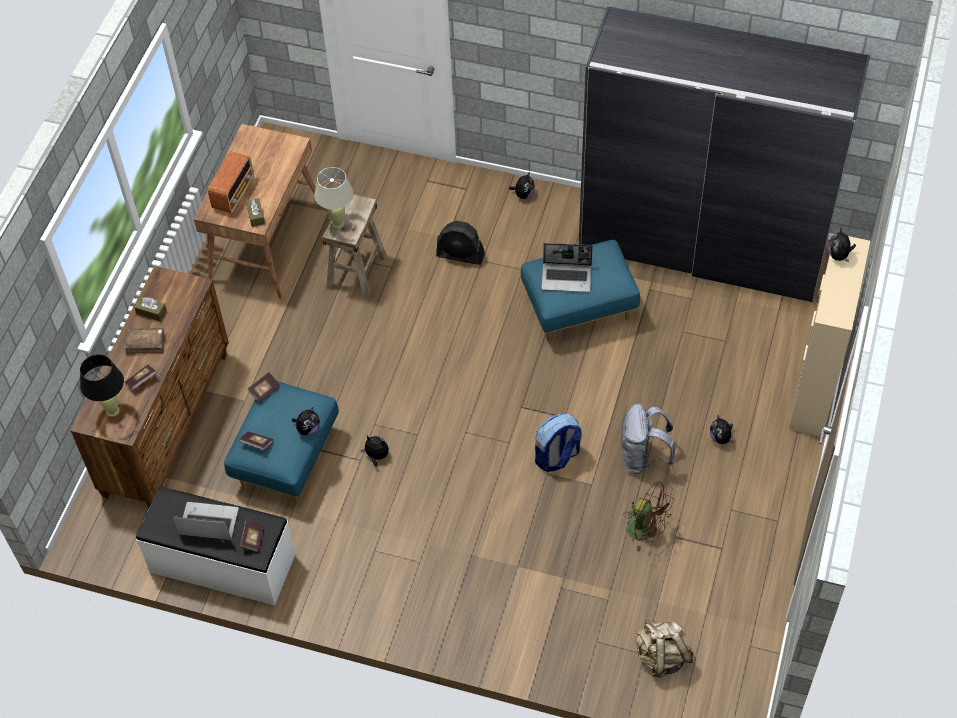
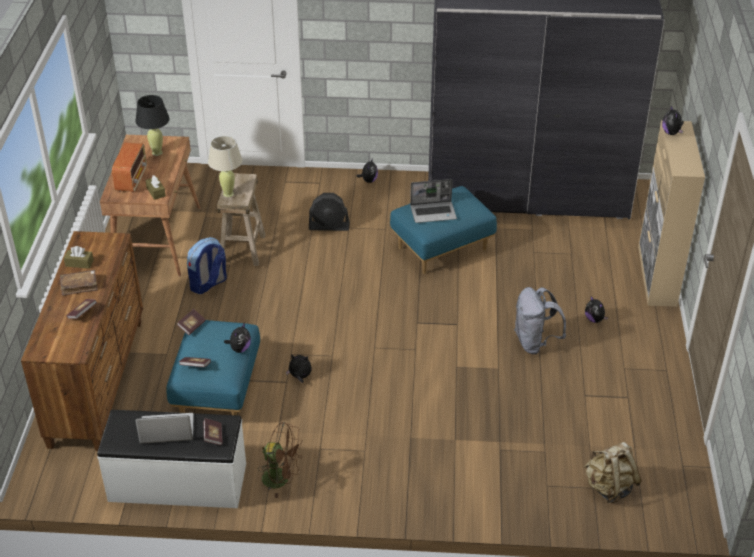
camera: 15 degrees left, 15 degrees down
black table lamp [80,354,124,417] -> black table lamp moved to [135,95,170,156]
backpack [535,413,582,472] -> backpack moved to [187,237,227,294]
brown fan [623,481,674,551] -> brown fan moved to [257,422,303,498]

